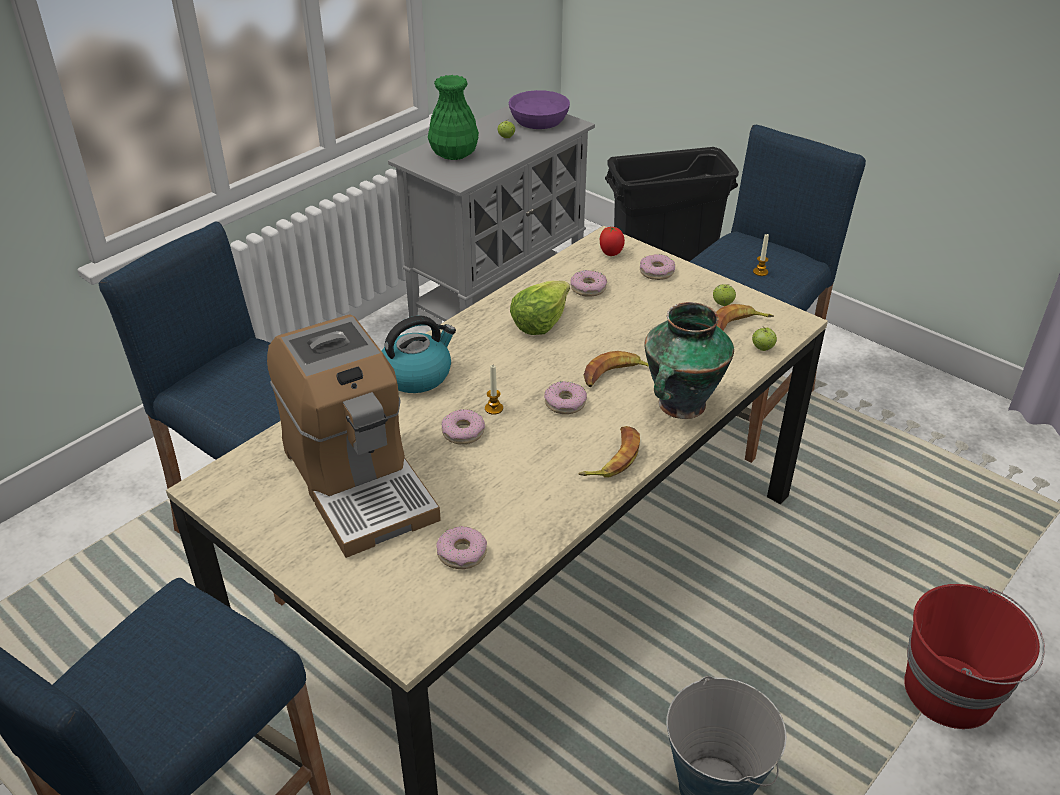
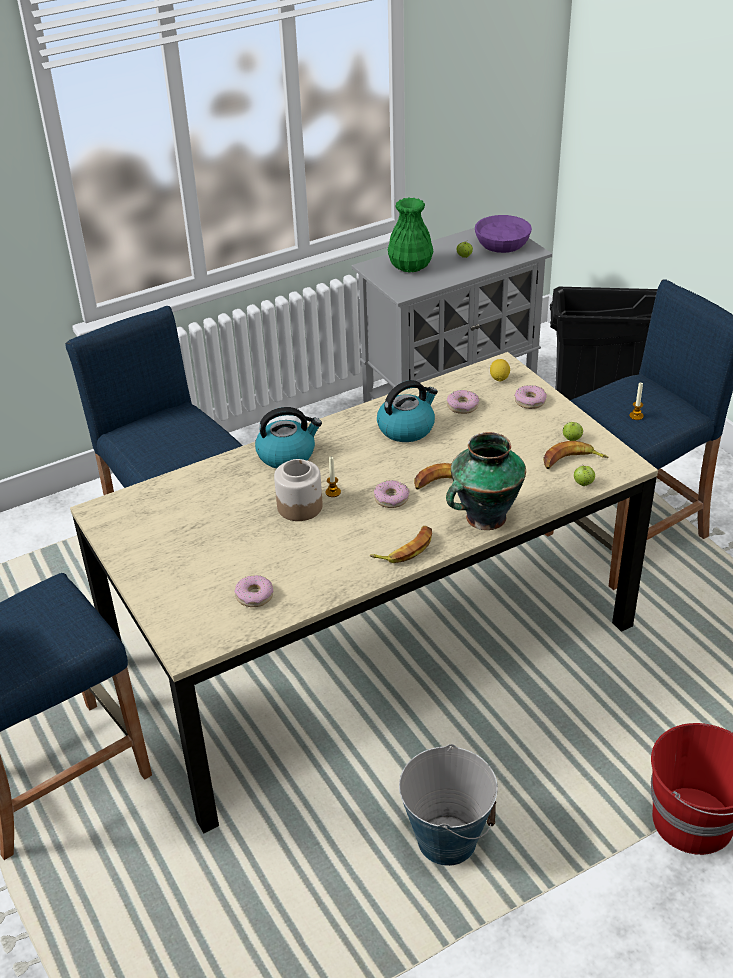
camera: 20 degrees right, 0 degrees up
coffee machine [267,315,441,558] -> none
donut [442,409,485,444] -> jar [274,459,323,521]
lettuce [510,281,570,335] -> kettle [377,380,438,442]
tomato [600,226,625,256] -> lemon [490,359,510,381]

